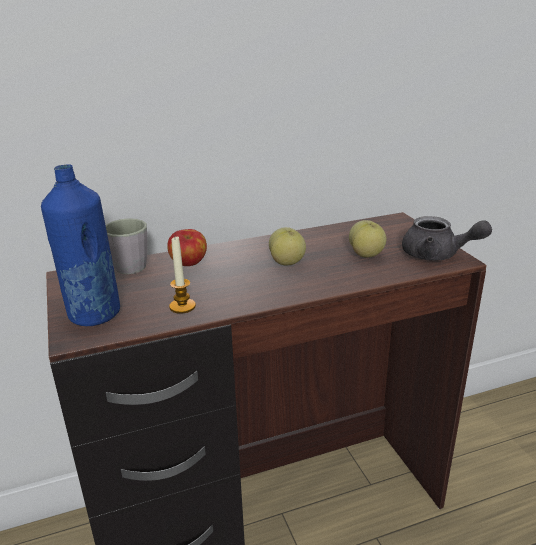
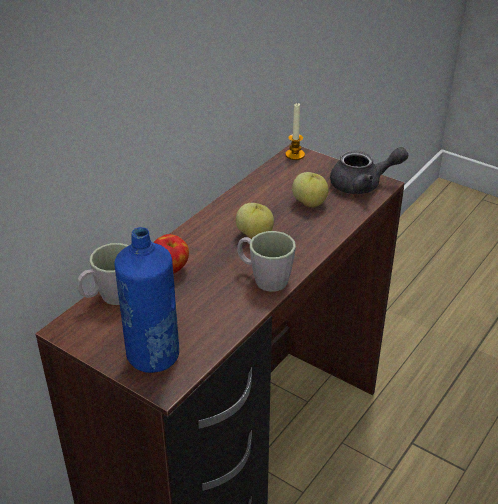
camera: 35 degrees left, 10 degrees up
candle [169,237,196,314] -> candle moved to [285,103,305,160]
none -> grey mug [237,231,296,292]

